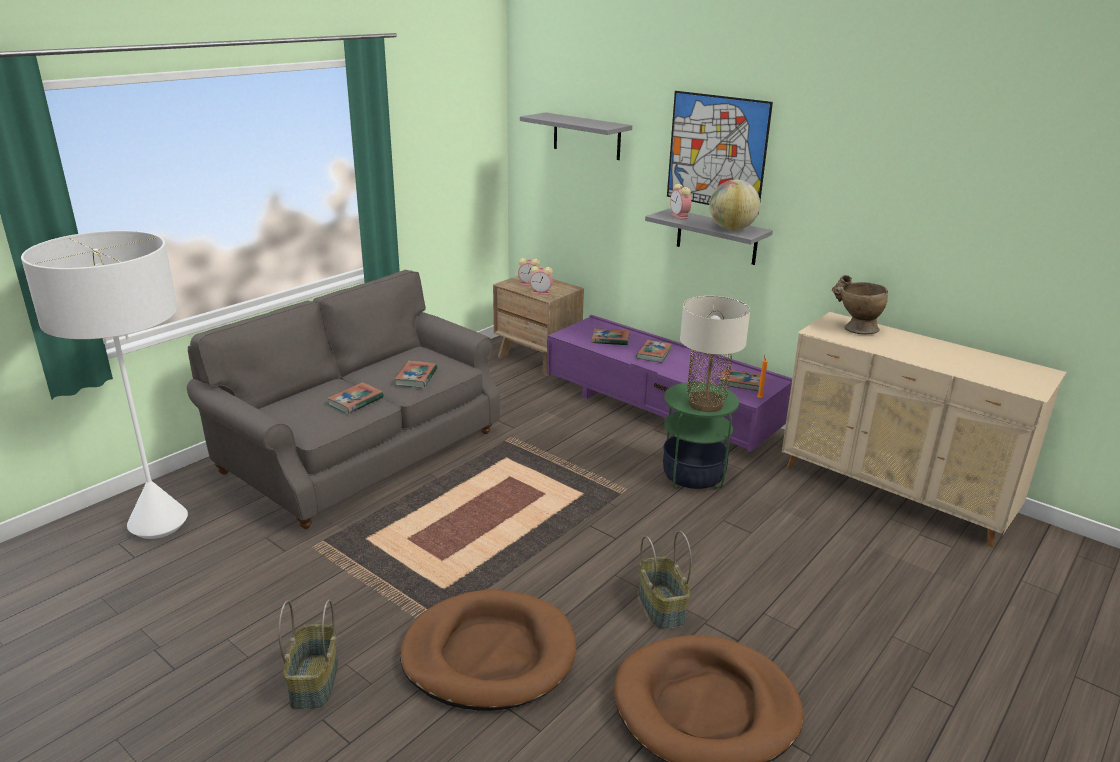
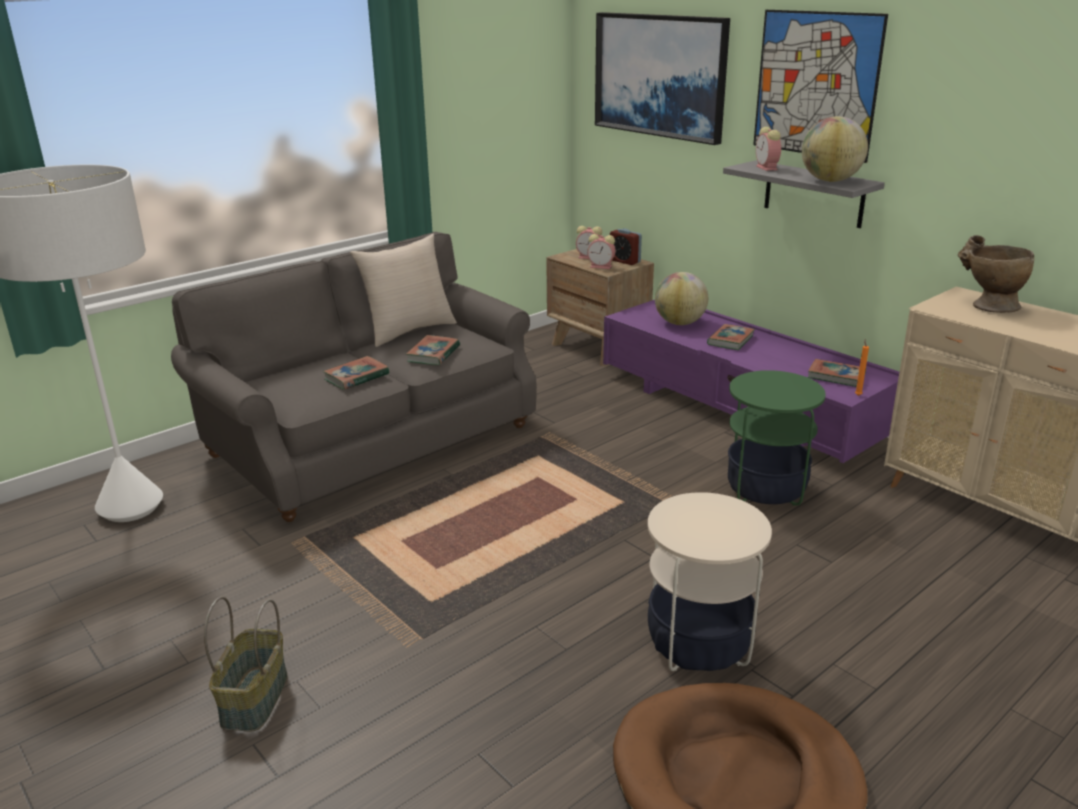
camera: 10 degrees right, 0 degrees up
brown dog bed [400,590,577,711] -> none
grey shelf [520,112,632,160] -> picture [595,12,730,145]
book [592,328,630,346] -> globe [655,272,708,325]
basket [639,531,692,630] -> beige side table [648,492,772,671]
table lamp [680,296,750,412] -> none
none -> beige pillow [350,234,457,347]
none -> alarm clock [610,229,642,265]

